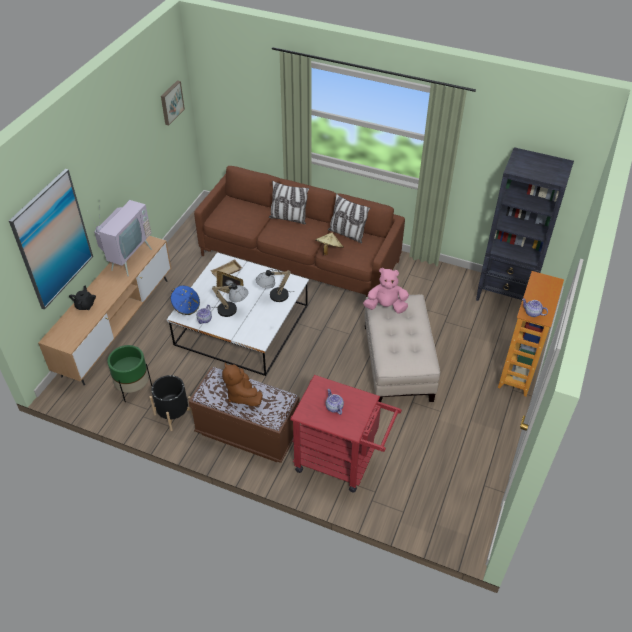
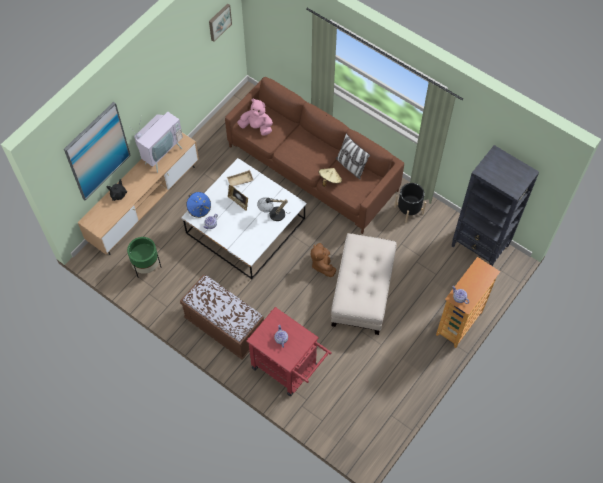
camera: 15 degrees right, 15 degrees up
black planter [149,375,193,431] -> black planter moved to [394,183,426,223]
table lamp [211,283,248,317] -> none
brown plush toy [222,362,263,406] -> brown plush toy moved to [311,243,336,277]
pillow [269,181,309,224] -> none
pink plush toy [363,268,409,314] -> pink plush toy moved to [237,99,273,136]

